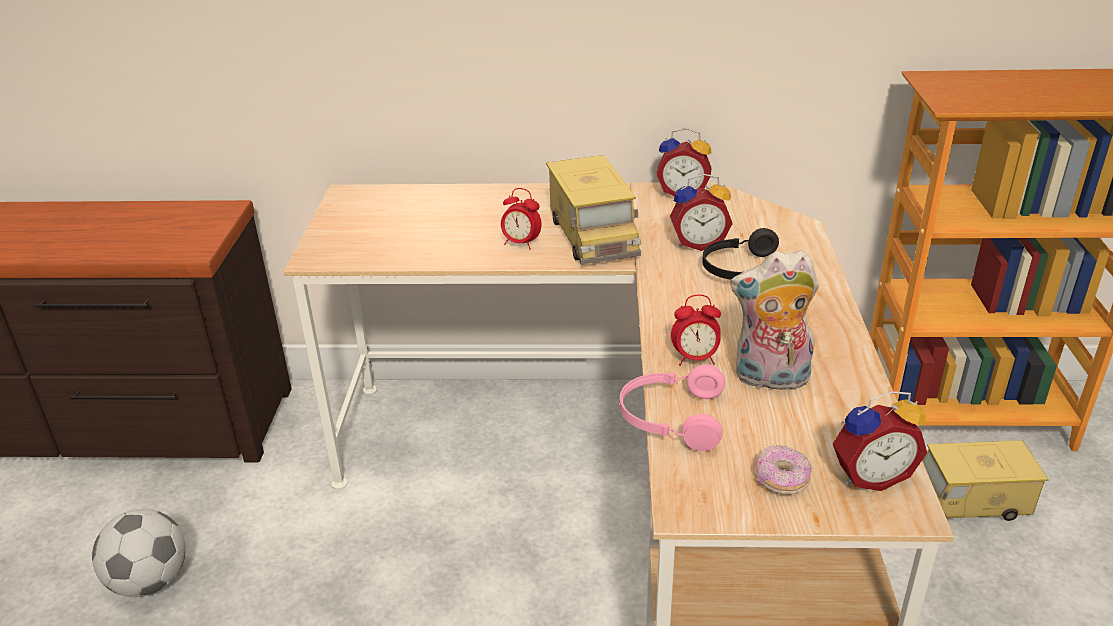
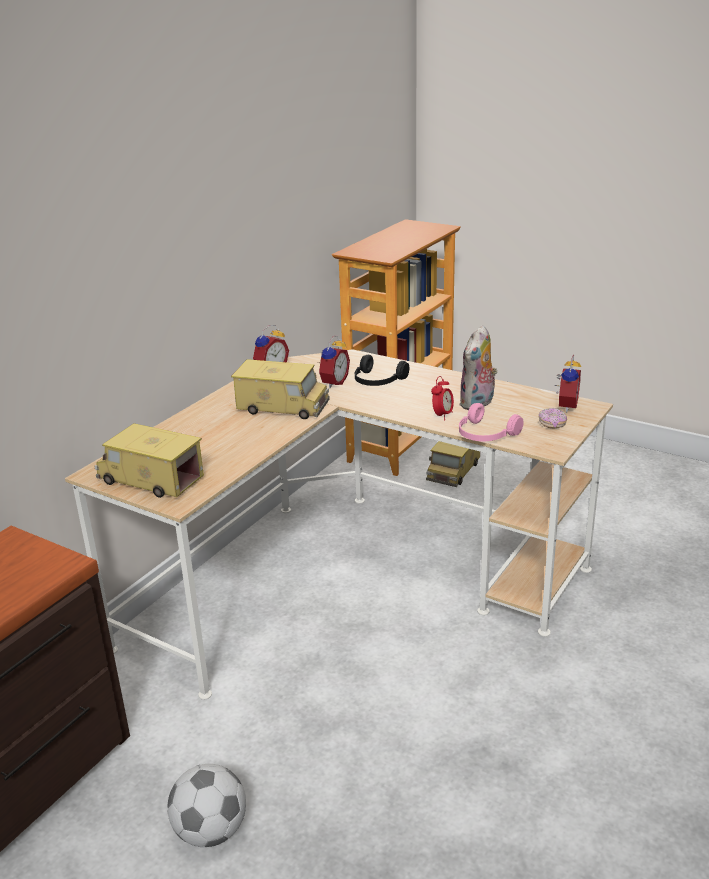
camera: 60 degrees left, 5 degrees down
alarm clock [501,188,542,250] -> none
none -> toy truck [94,423,204,498]

